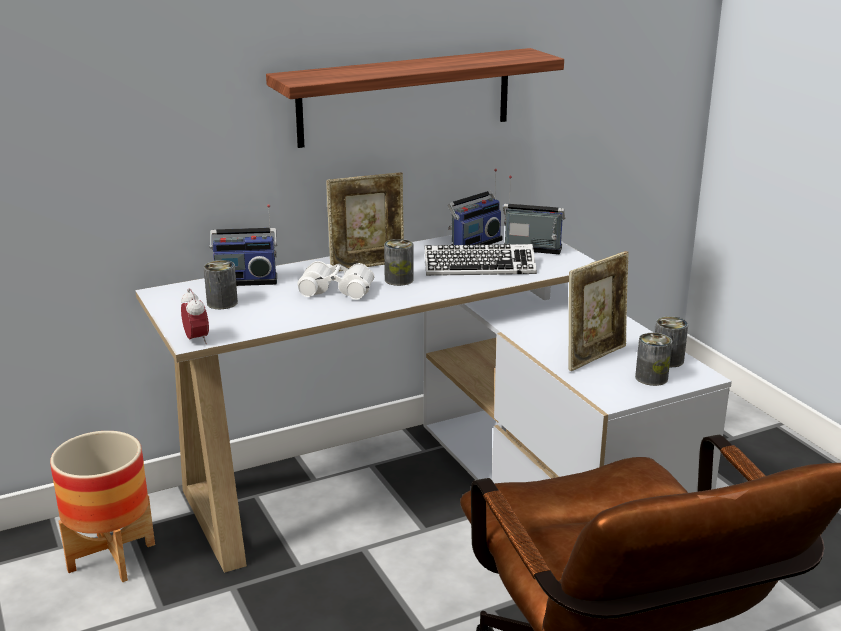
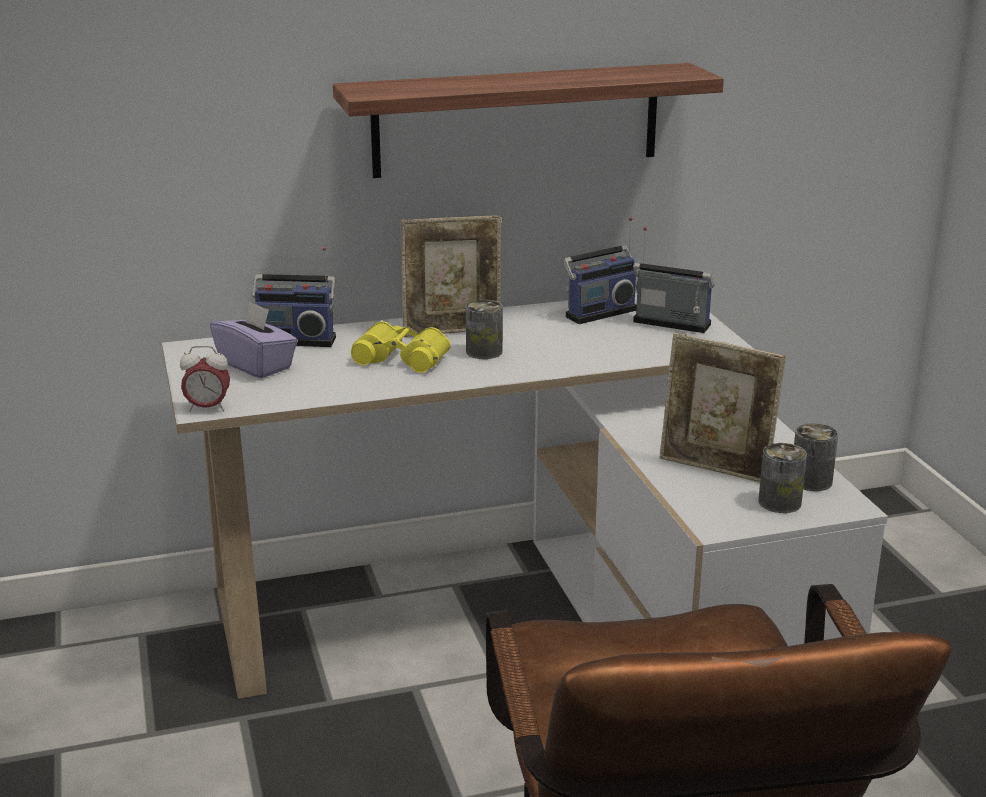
camera: 10 degrees right, 0 degrees up
planter [50,431,155,582] -> none
alarm clock [181,288,209,344] -> alarm clock turned 105 degrees clockwise [180,346,230,412]
can [204,260,238,309] -> purple tissue box [210,301,298,379]
white binoculars [297,261,374,300] -> yellow binoculars [351,321,450,373]
keyboard [425,244,537,276] -> none
picture frame [569,251,629,371] -> picture frame turned 60 degrees clockwise [660,333,786,483]

